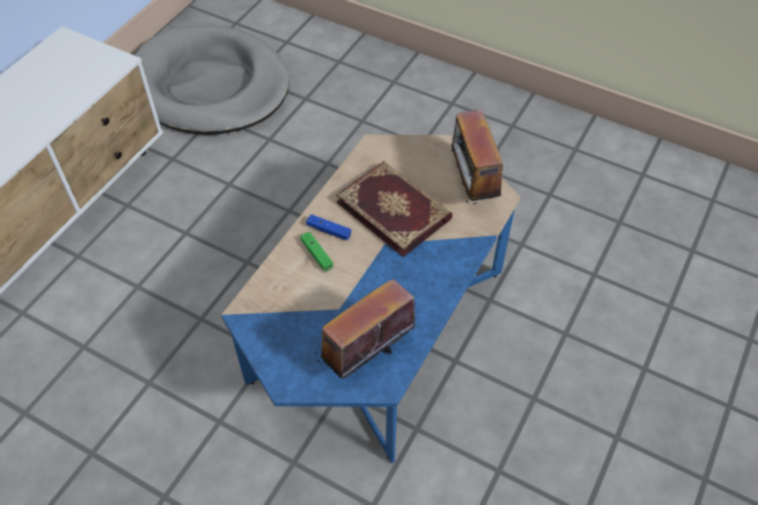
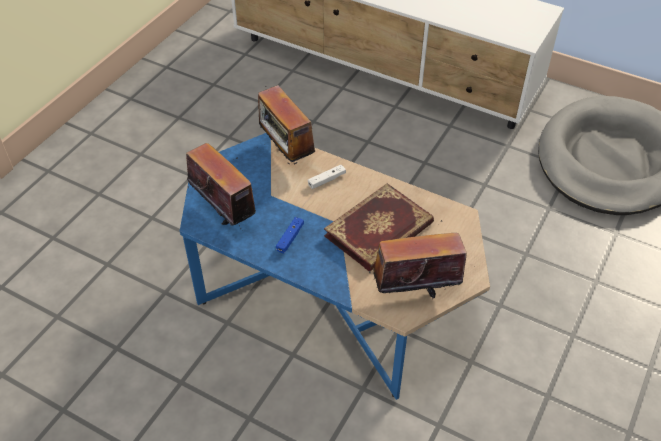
camera: 90 degrees right, 5 degrees down
green game controller [300,232,333,271] -> white game controller [308,165,346,189]
blue game controller [306,214,351,240] -> blue game controller moved to [276,217,304,253]
none -> radio [258,85,315,165]

